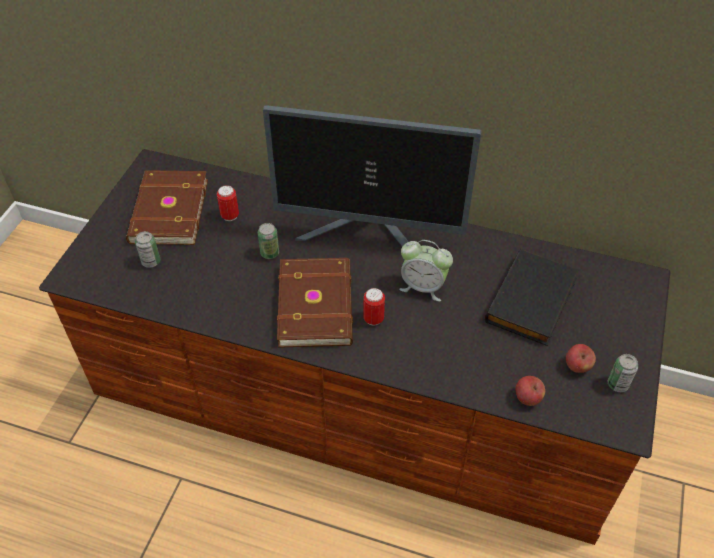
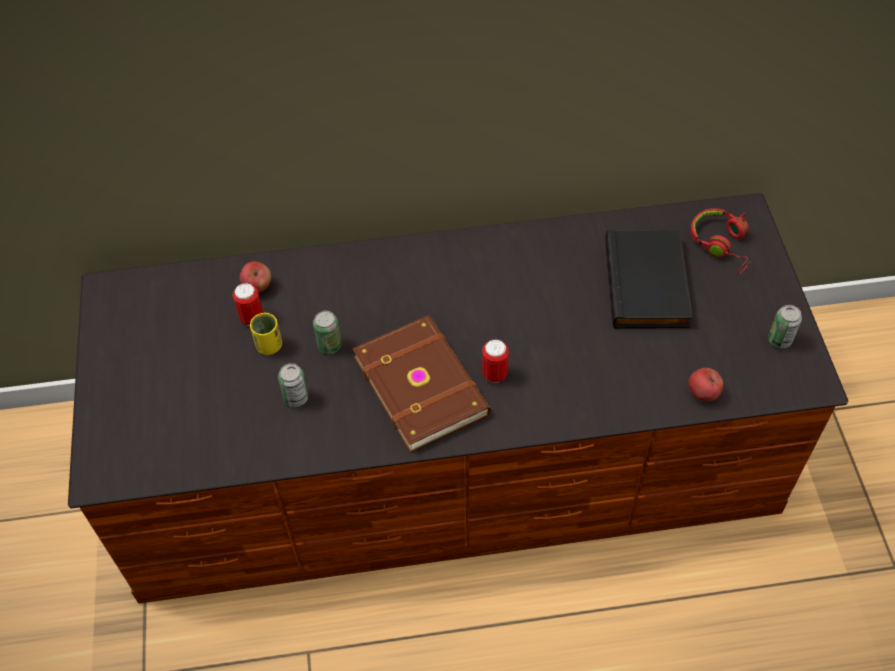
camera: 25 degrees left, 5 degrees up
brown book [126,170,208,245] -> none
can [135,231,160,268] -> can moved to [278,363,308,407]
monitor [263,105,481,247] -> none
alarm clock [399,240,453,301] -> none
apple [566,344,596,373] -> apple moved to [240,261,271,293]
none -> yellow cup [250,313,282,355]
none -> red headphones [690,208,752,275]

